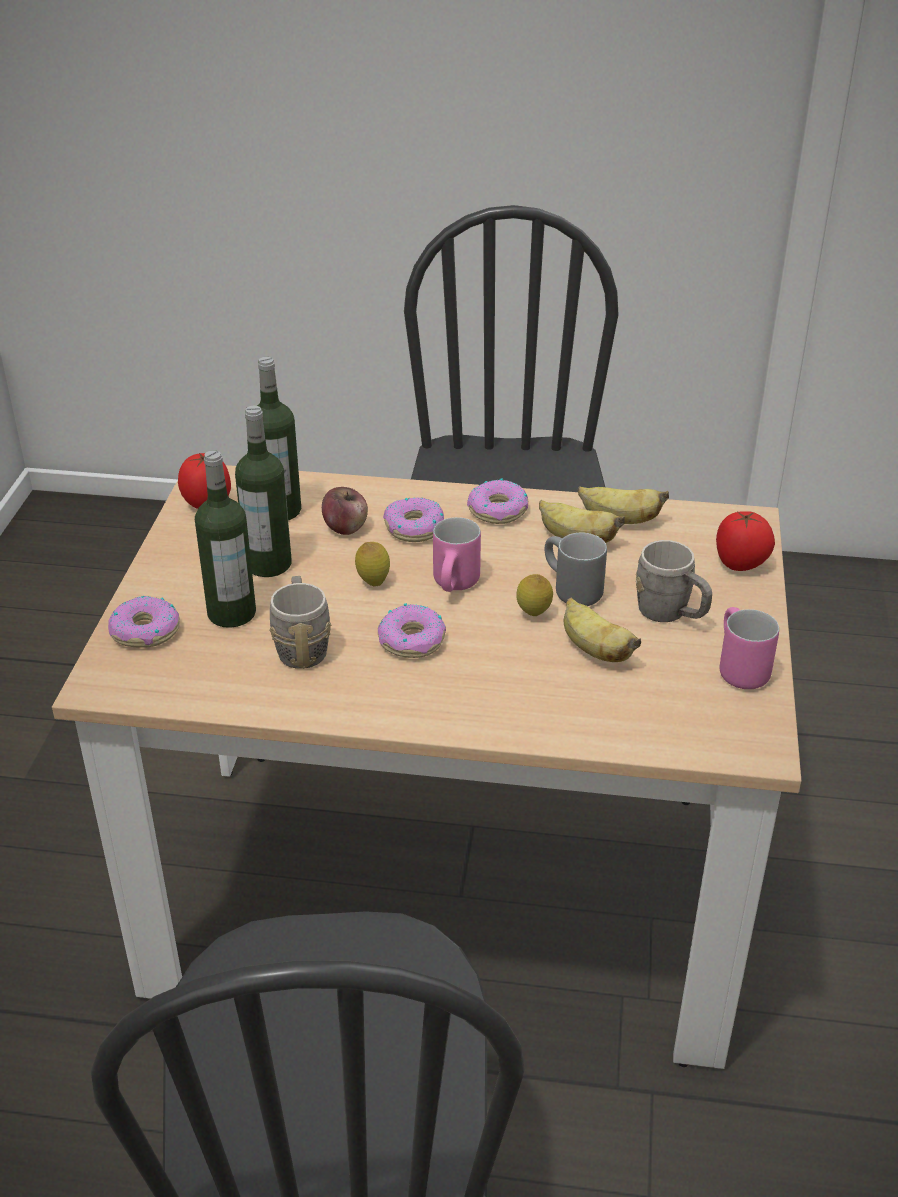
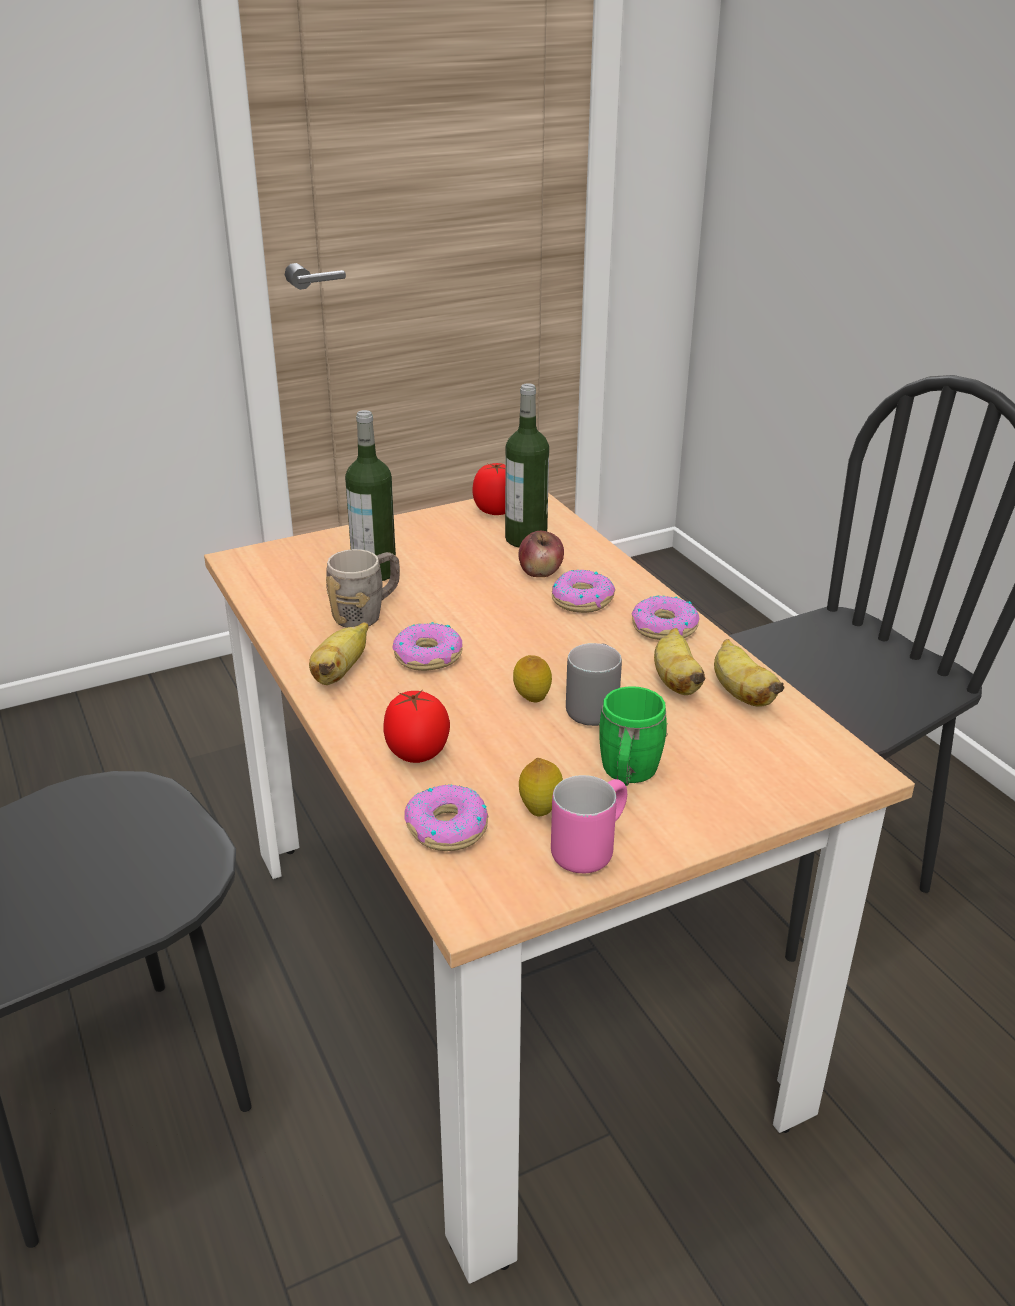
camera: 55 degrees right, 5 degrees down
donut [108,596,180,648] -> donut moved to [404,784,489,851]
bottle [235,405,291,577] -> none
lemon [355,542,390,586] -> lemon moved to [519,758,563,816]
pink mug [433,517,481,592] -> none
banana [564,597,641,662] -> banana moved to [309,622,368,685]
grey mug [636,540,712,622] -> green mug [599,686,668,786]
tomato [716,511,775,571] -> tomato moved to [384,690,450,763]

